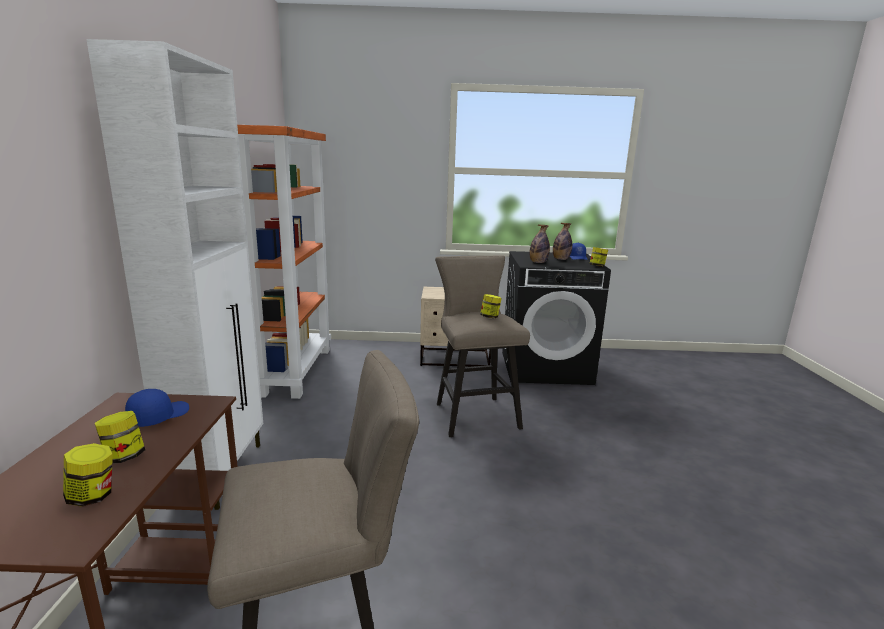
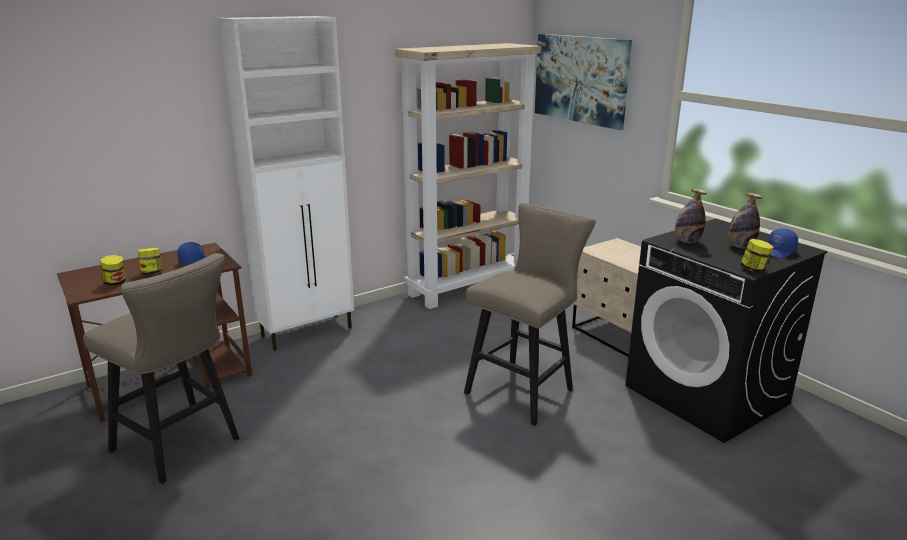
camera: 55 degrees right, 5 degrees up
orange bookcase [237,125,331,399] -> beige bookcase [395,43,542,309]
jar [480,294,502,318] -> none
none -> picture [535,34,632,130]

